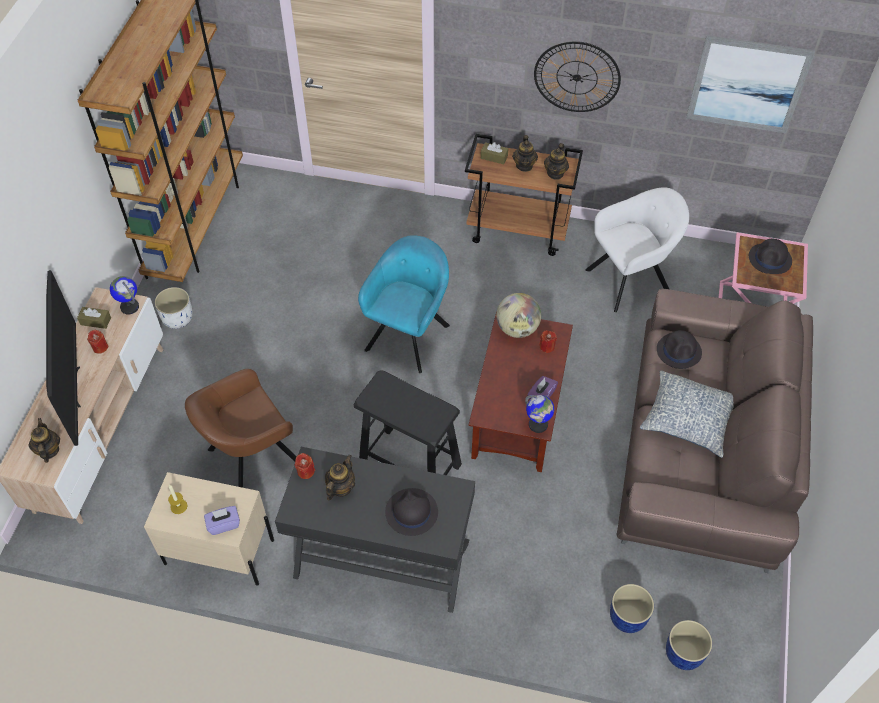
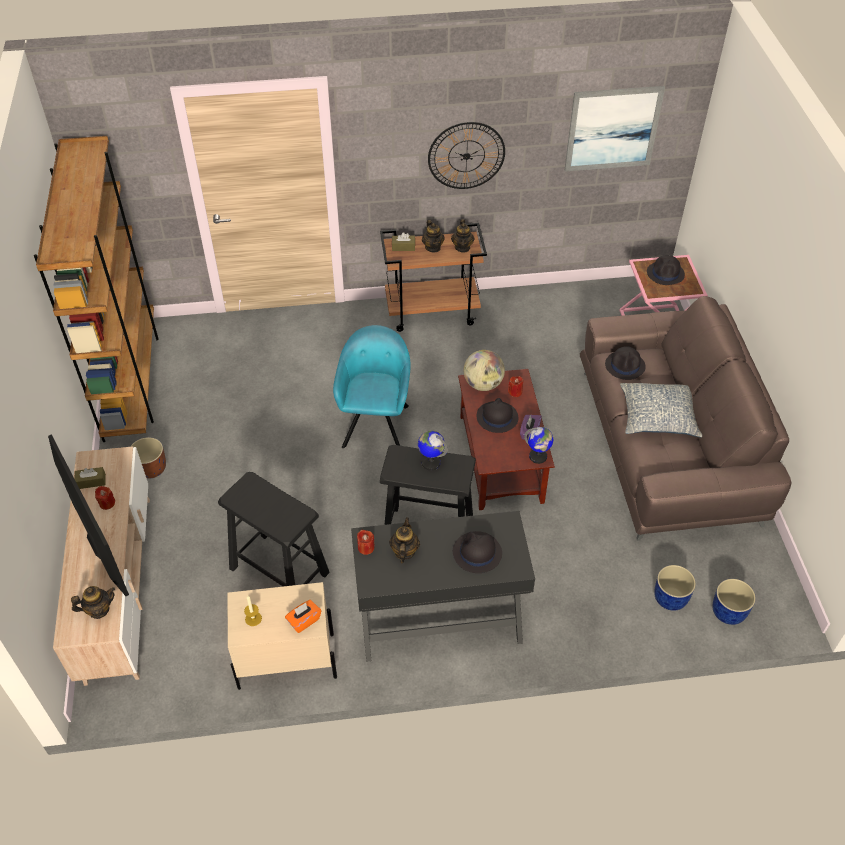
camera: 20 degrees left, 5 degrees down
teapot [29,418,60,463] -> teapot turned 105 degrees clockwise [71,586,115,619]
globe [110,276,139,315] -> globe moved to [418,431,448,470]
white planter [154,287,192,329] -> brown planter [130,437,166,479]
brown armchair [185,369,297,488] -> black stool [218,472,330,586]
purple tissue box [204,506,240,535] -> orange tissue box [285,600,321,633]
white armchair [585,187,689,312] -> none
none -> black hat [477,398,518,433]

